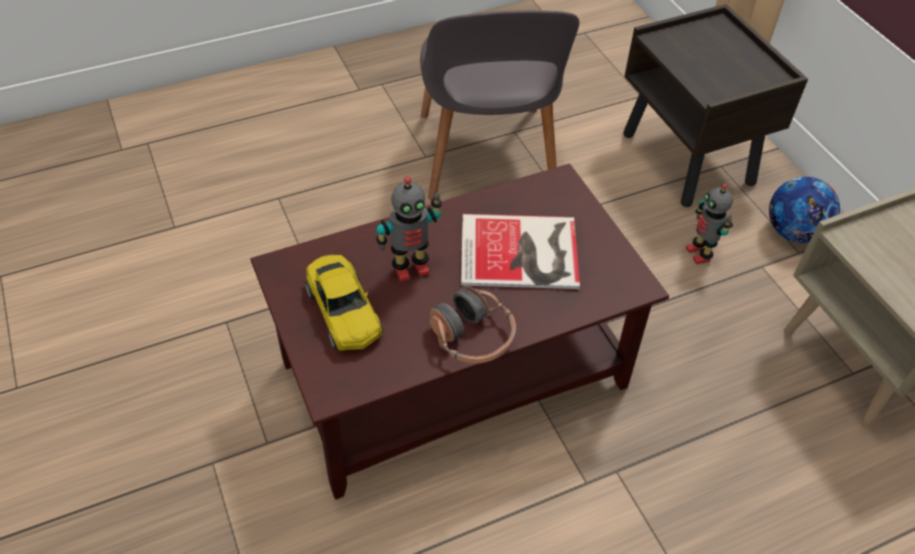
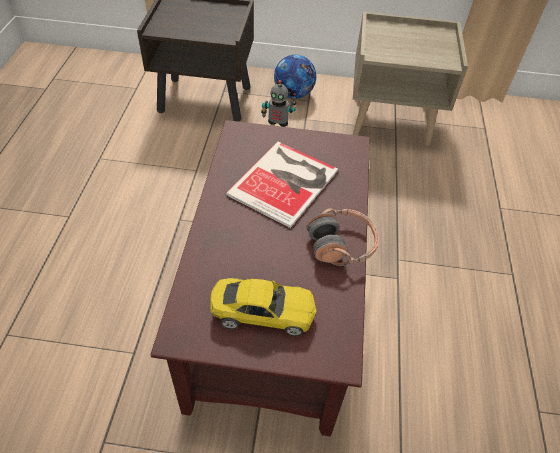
camera: 60 degrees left, 0 degrees up
toy robot [376,177,442,282] -> none
grey chair [420,10,579,200] -> none

